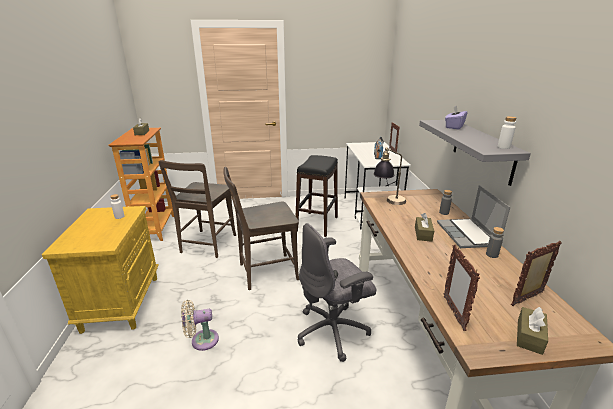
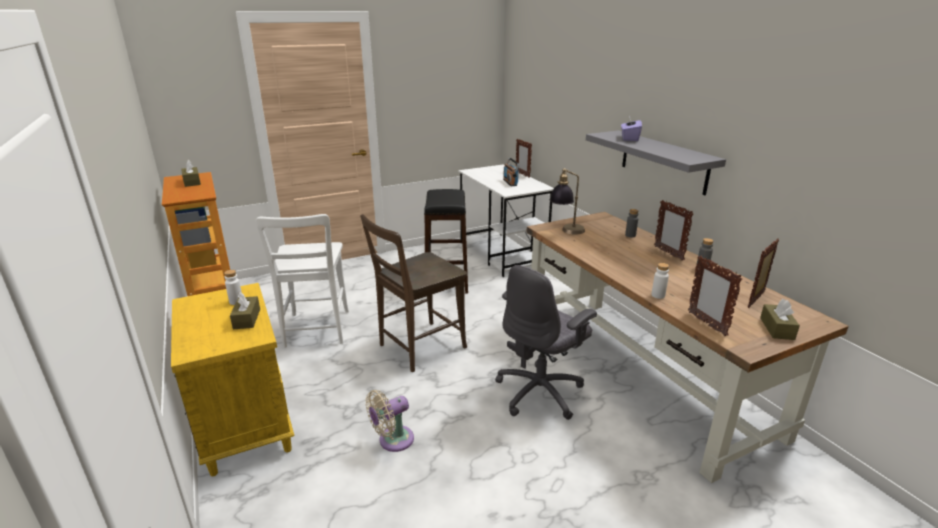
camera: 20 degrees left, 0 degrees up
brown chair [159,160,236,258] -> white chair [256,214,349,348]
brown tissue box [415,213,434,242] -> brown tissue box moved to [230,292,260,329]
laptop [437,185,510,248] -> picture frame [654,200,693,261]
white bottle [498,116,516,149] -> white bottle moved to [651,263,669,299]

